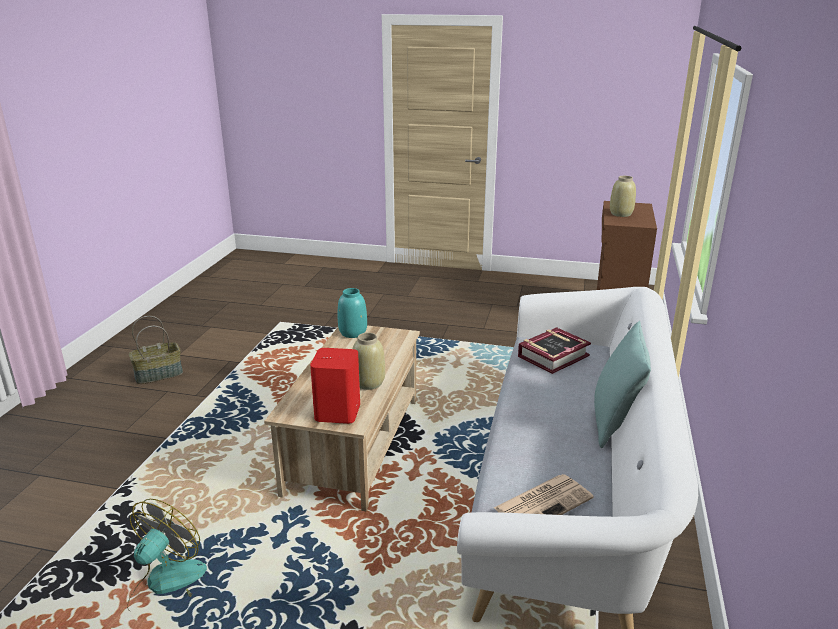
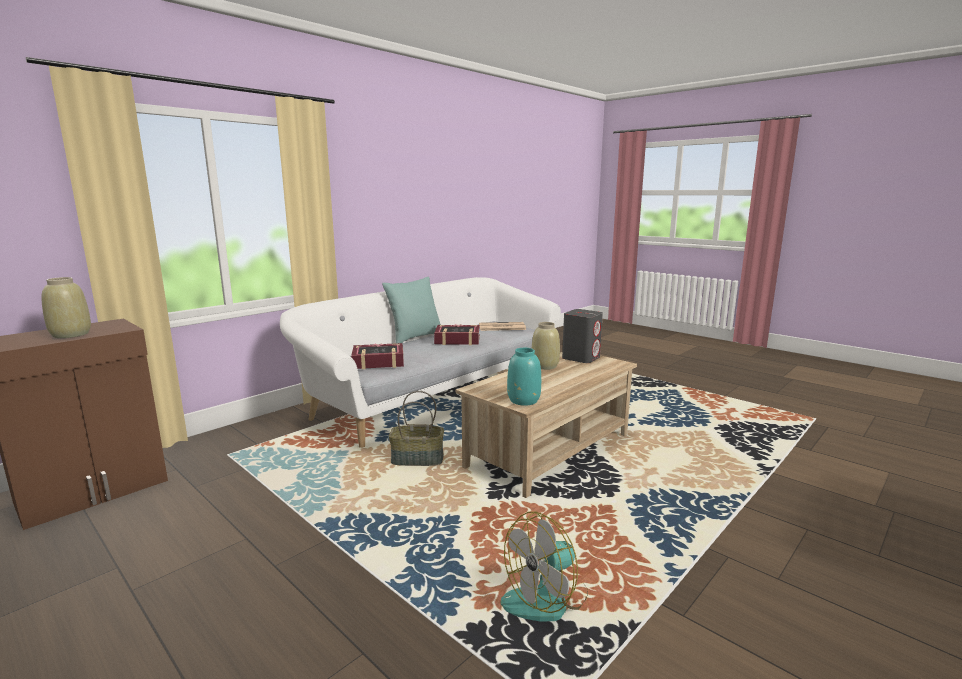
camera: 150 degrees left, 10 degrees down
fan [127,499,207,613] -> fan moved to [501,512,588,621]
basket [129,316,183,384] -> basket moved to [389,391,444,466]
red speaker [310,348,360,424] -> grey speaker [562,309,603,363]
none -> book [434,324,480,345]

